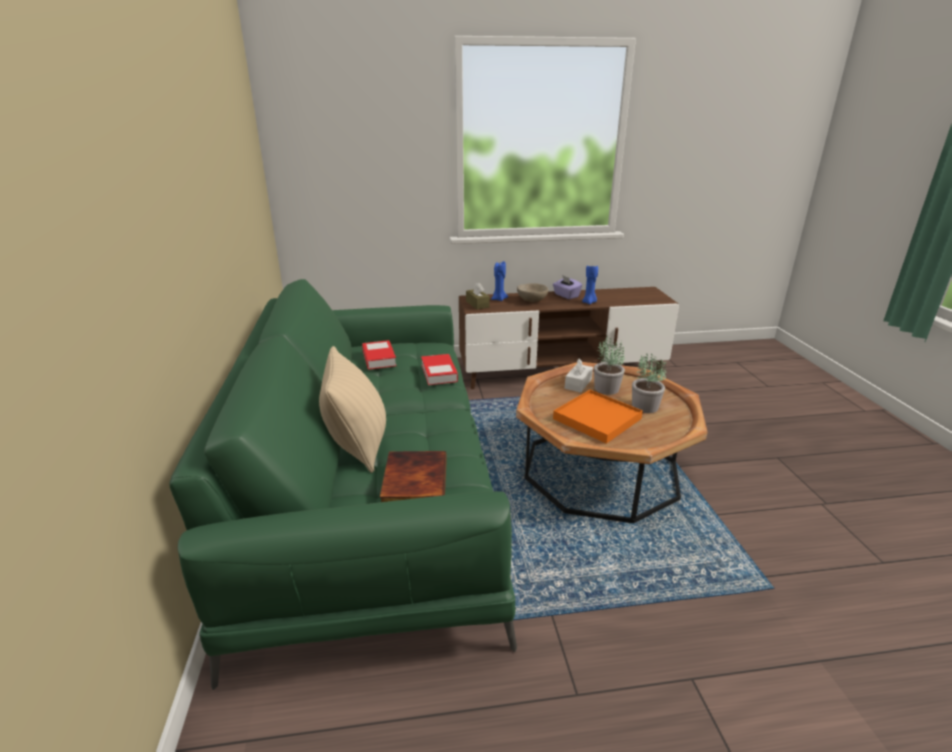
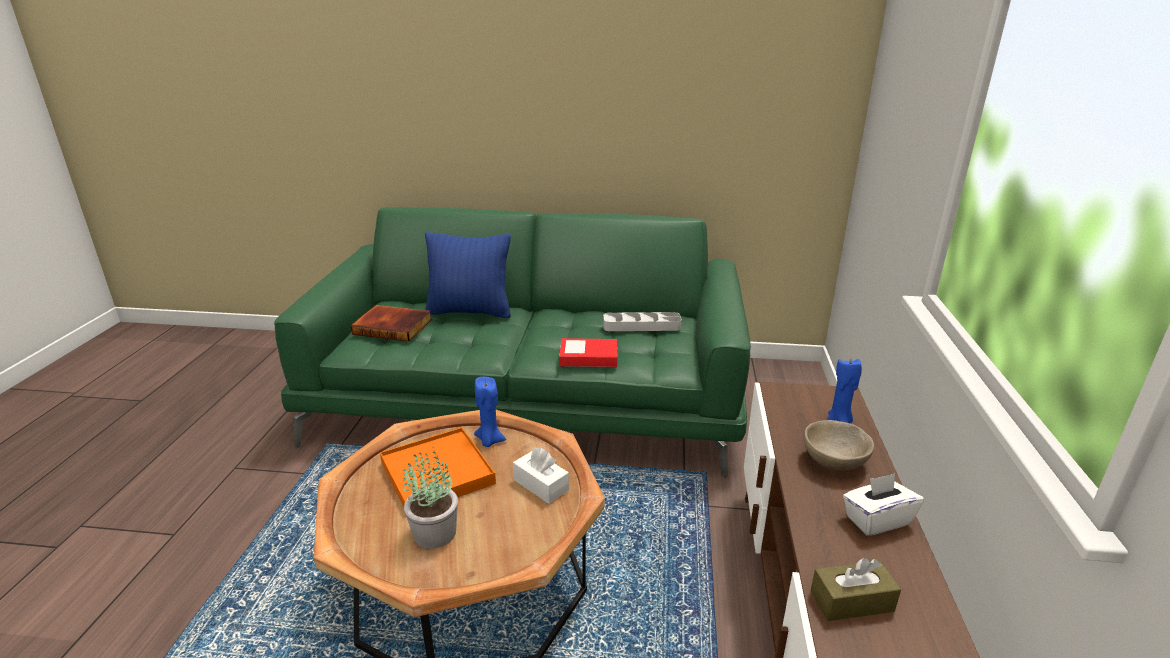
camera: 105 degrees right, 0 degrees up
beige pillow [319,346,386,473] -> blue pillow [425,232,511,318]
book [362,340,396,370] -> grey tray [603,312,681,331]
brown tissue box [466,282,490,309] -> brown tissue box moved to [811,558,901,621]
purple tissue box [553,275,582,299] -> white tissue box [843,473,924,536]
blue candle [582,265,598,304] -> blue candle moved to [474,377,506,447]
potted plant [594,336,625,395] -> none

